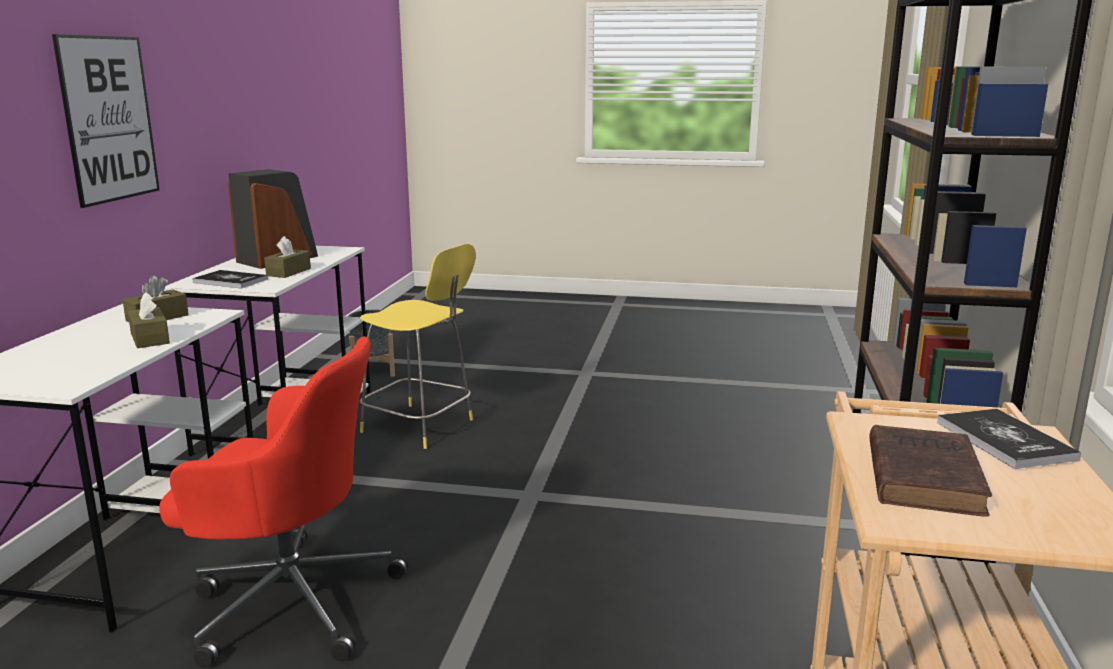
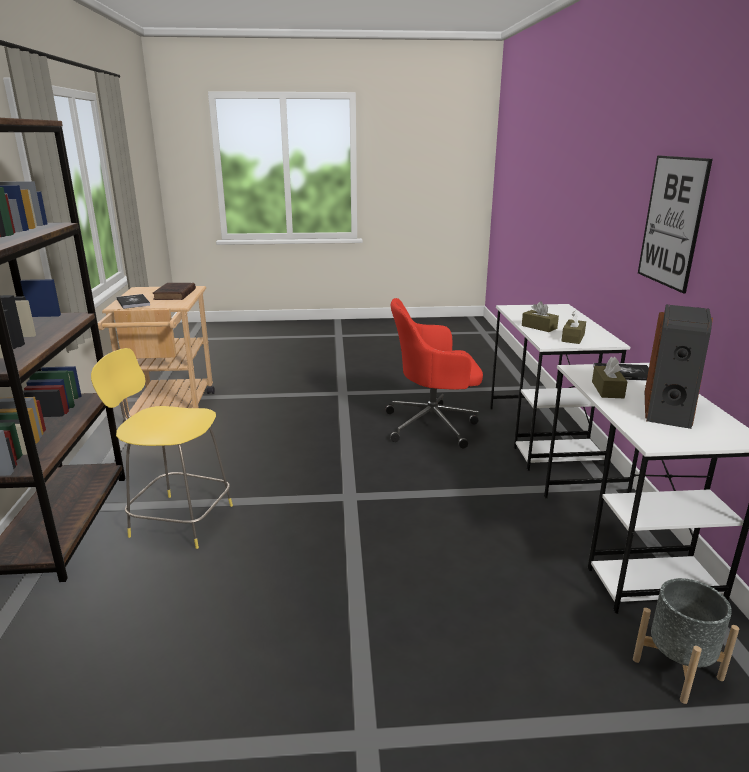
camera: 165 degrees right, 5 degrees up
yellow stool [360,244,476,449] -> yellow stool moved to [91,348,233,549]

